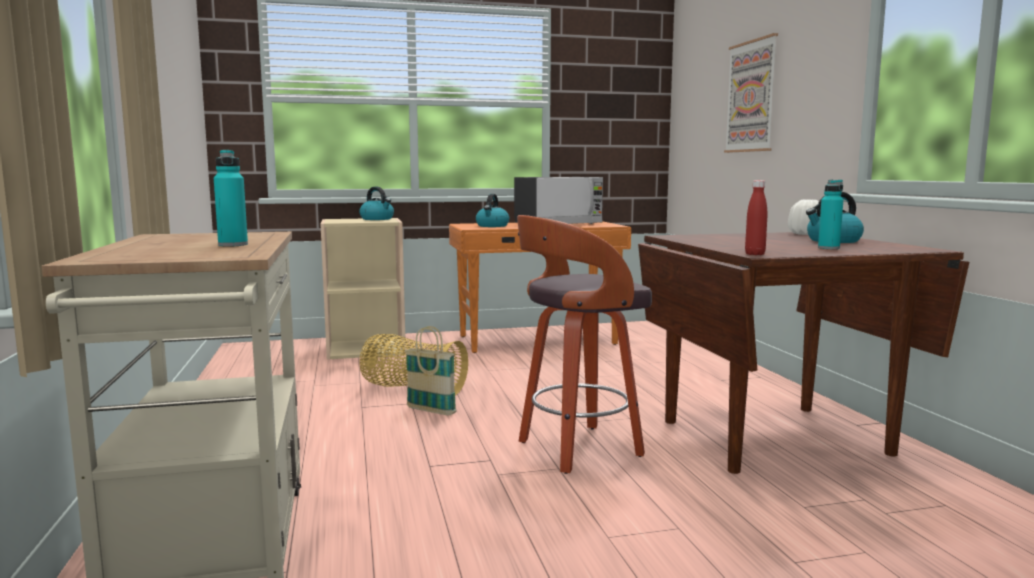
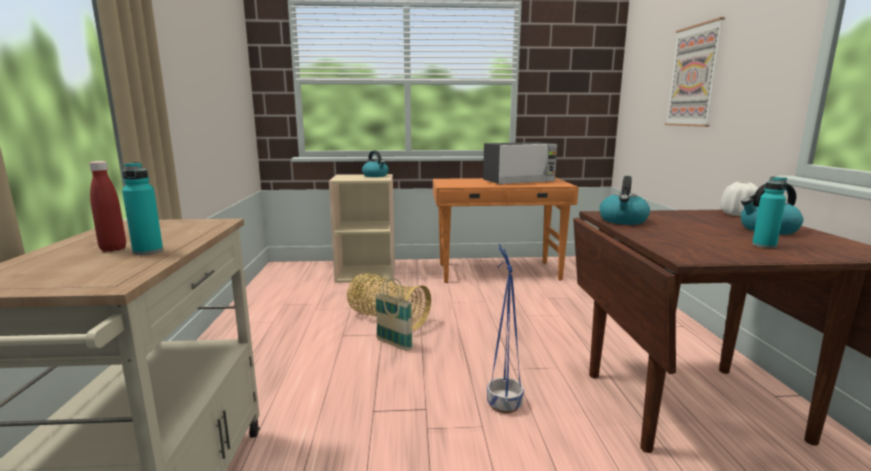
camera: 10 degrees right, 5 degrees up
kettle [476,194,509,227] -> kettle moved to [599,176,650,225]
stool [517,215,652,474] -> blue planter [487,244,524,413]
red bottle [745,180,767,255] -> red bottle moved to [89,161,126,252]

